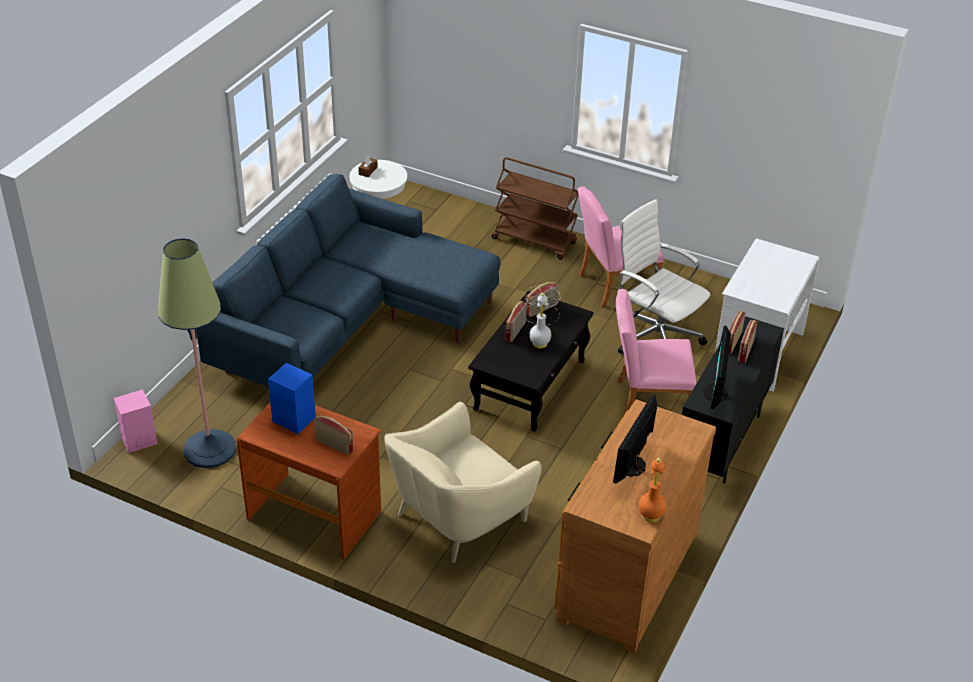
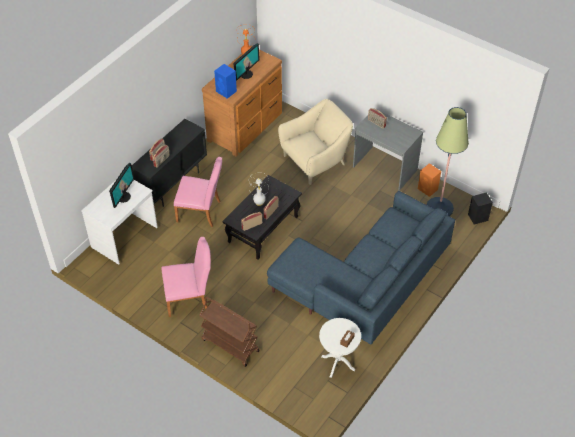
camera: 170 degrees left, 10 degrees up
pink speaker [114,389,157,453] -> black speaker [468,192,493,224]
brown desk [237,403,381,559] -> grey desk [353,110,423,191]
blue speaker [268,363,316,434] -> blue speaker moved to [214,64,237,99]
white office chair [618,199,710,354] -> none
monitor [703,326,731,409] -> monitor moved to [109,163,134,208]
none -> orange speaker [418,163,441,197]

